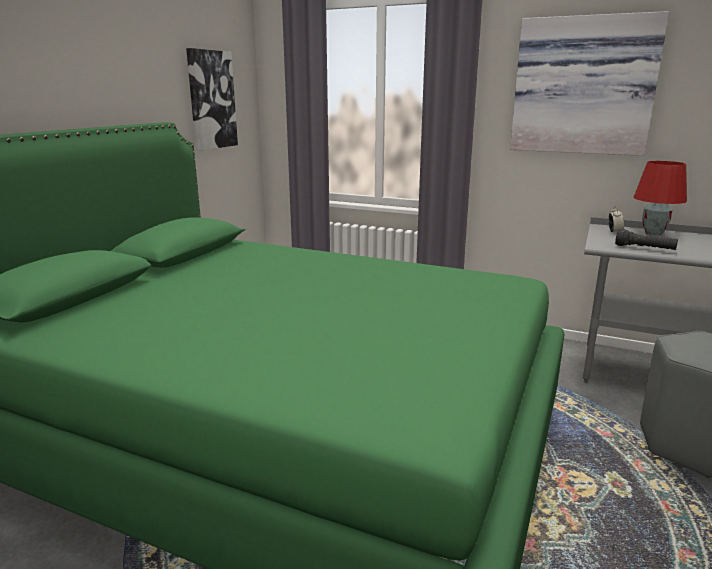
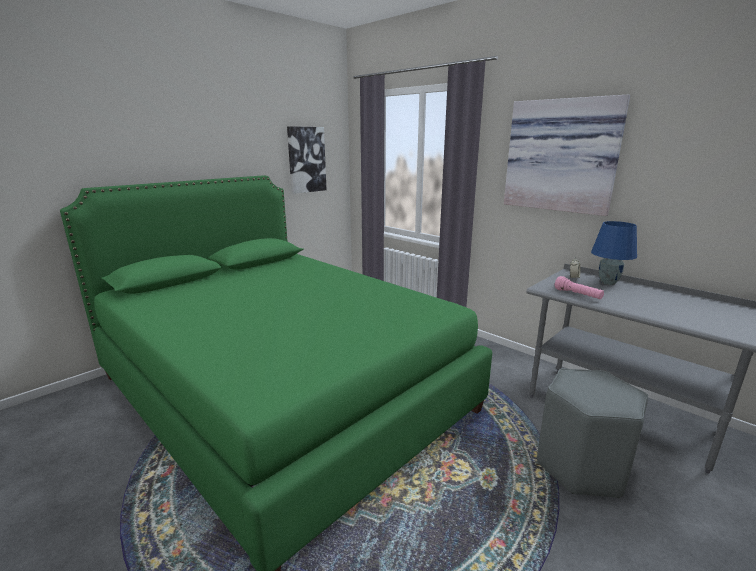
camera: 20 degrees right, 0 degrees up
black flashlight [615,229,678,250] -> pink flashlight [555,276,604,299]
red table lamp [634,161,687,235] -> blue table lamp [591,221,637,285]

